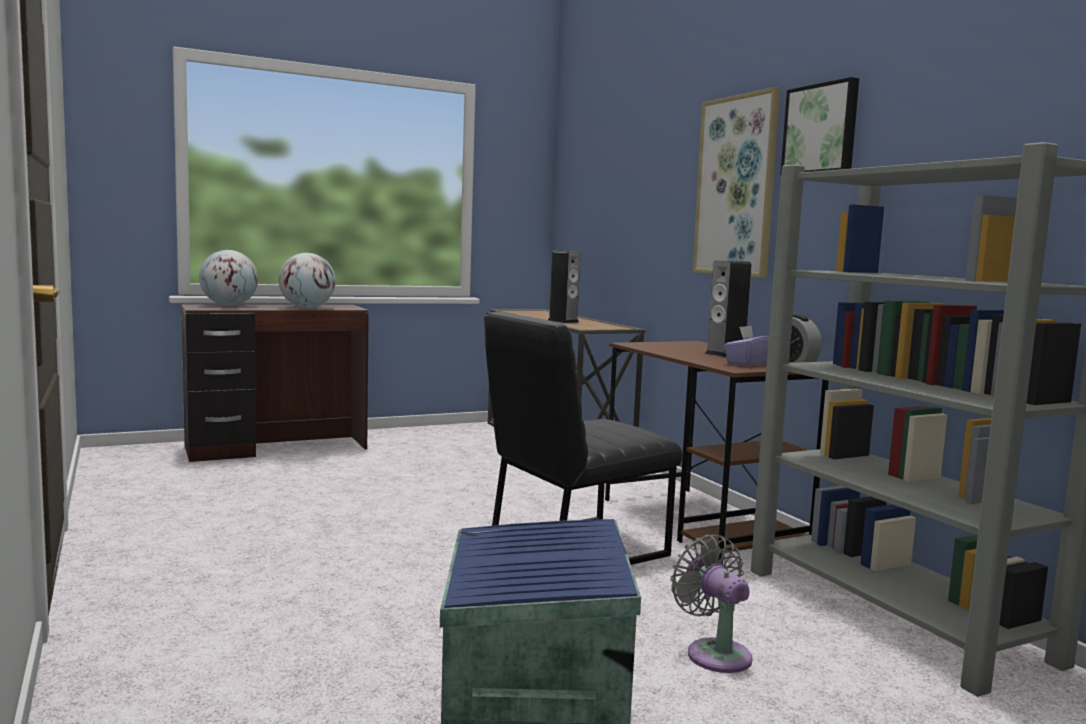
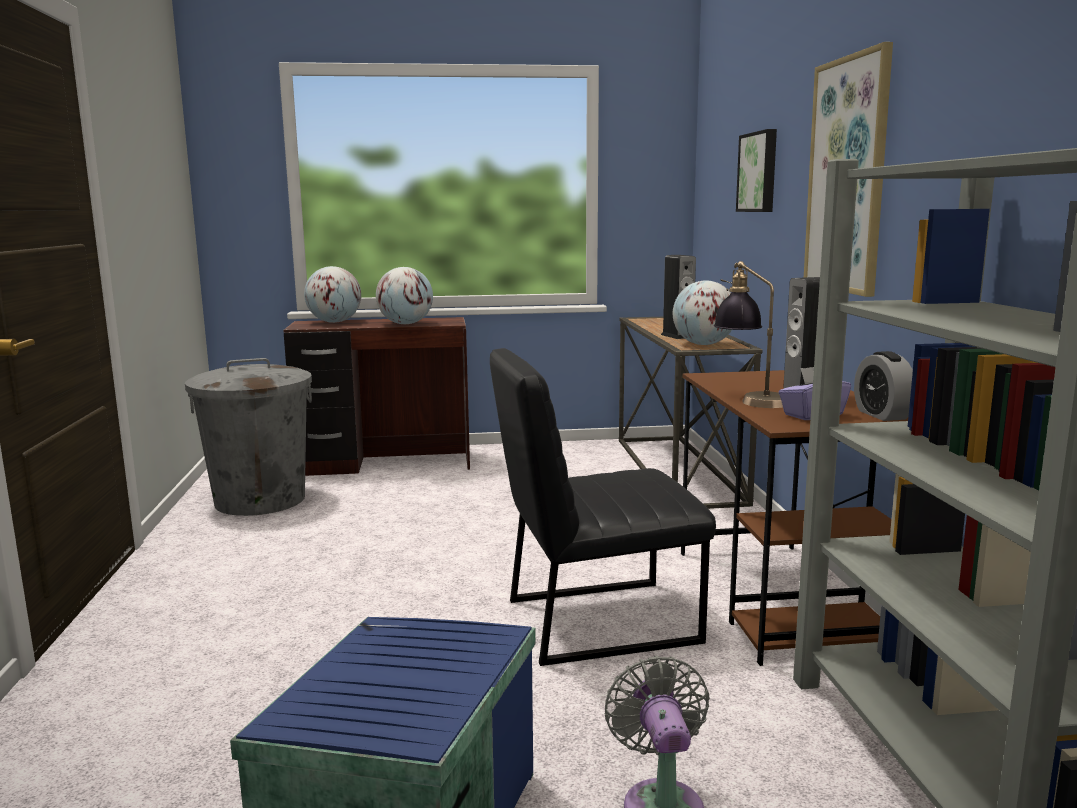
camera: 20 degrees right, 5 degrees up
picture [780,77,859,176] -> picture moved to [736,129,777,212]
none -> grey trash can [185,358,312,516]
none -> globe [673,281,732,345]
none -> table lamp [714,261,783,408]

